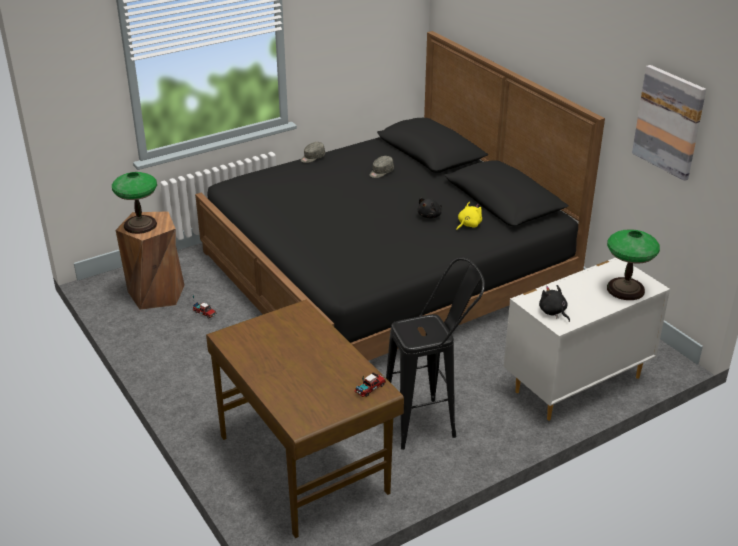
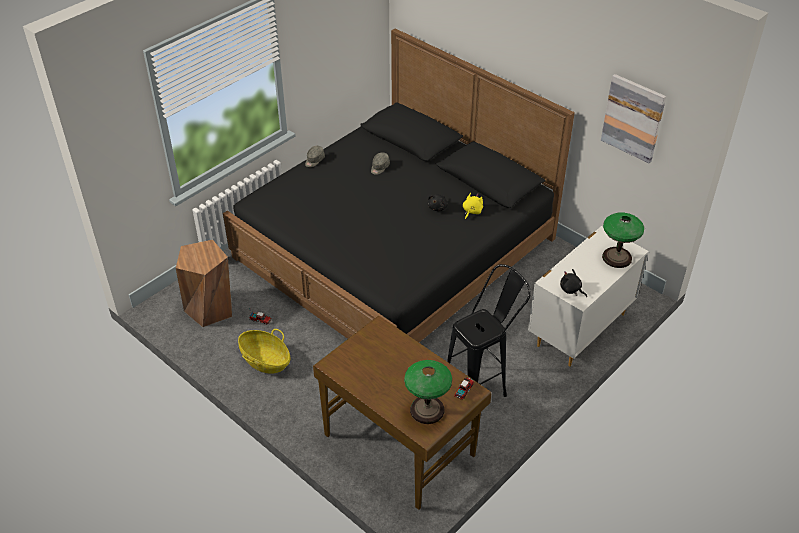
camera: 15 degrees left, 10 degrees up
table lamp [112,172,157,234] -> table lamp moved to [404,360,452,424]
none -> basket [238,329,290,374]

